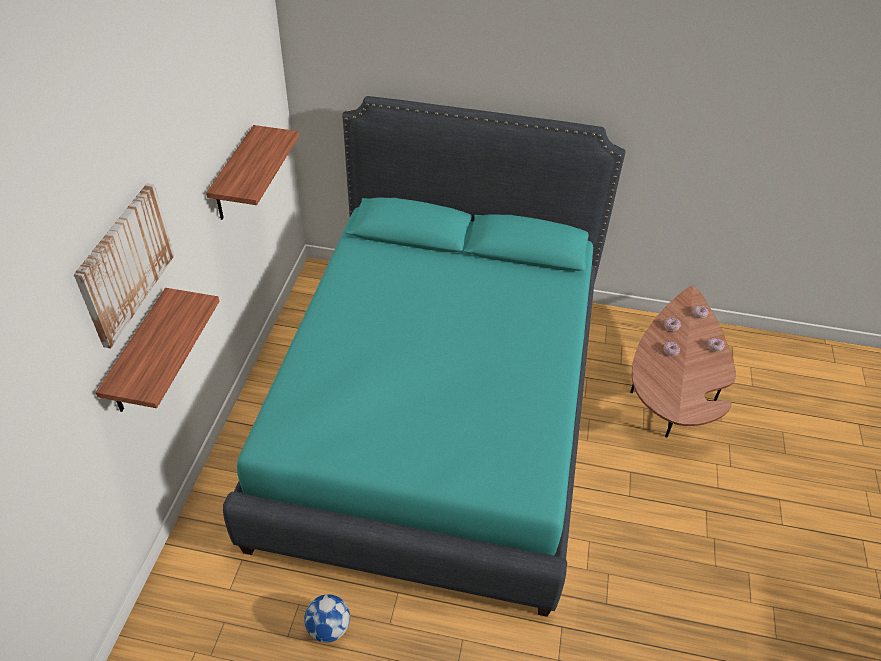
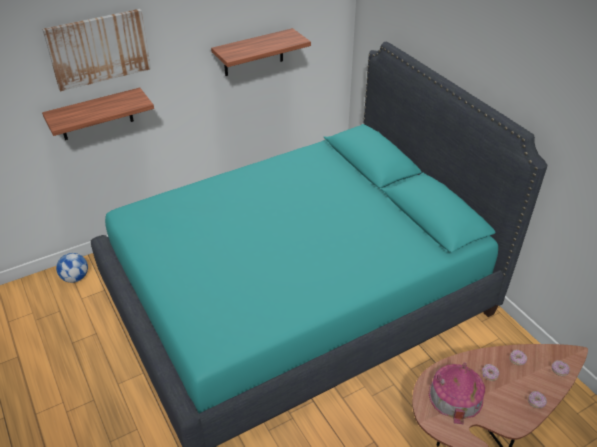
camera: 50 degrees right, 5 degrees down
football [304,594,350,643] -> football moved to [56,253,88,283]
none -> toy house [429,362,485,424]

